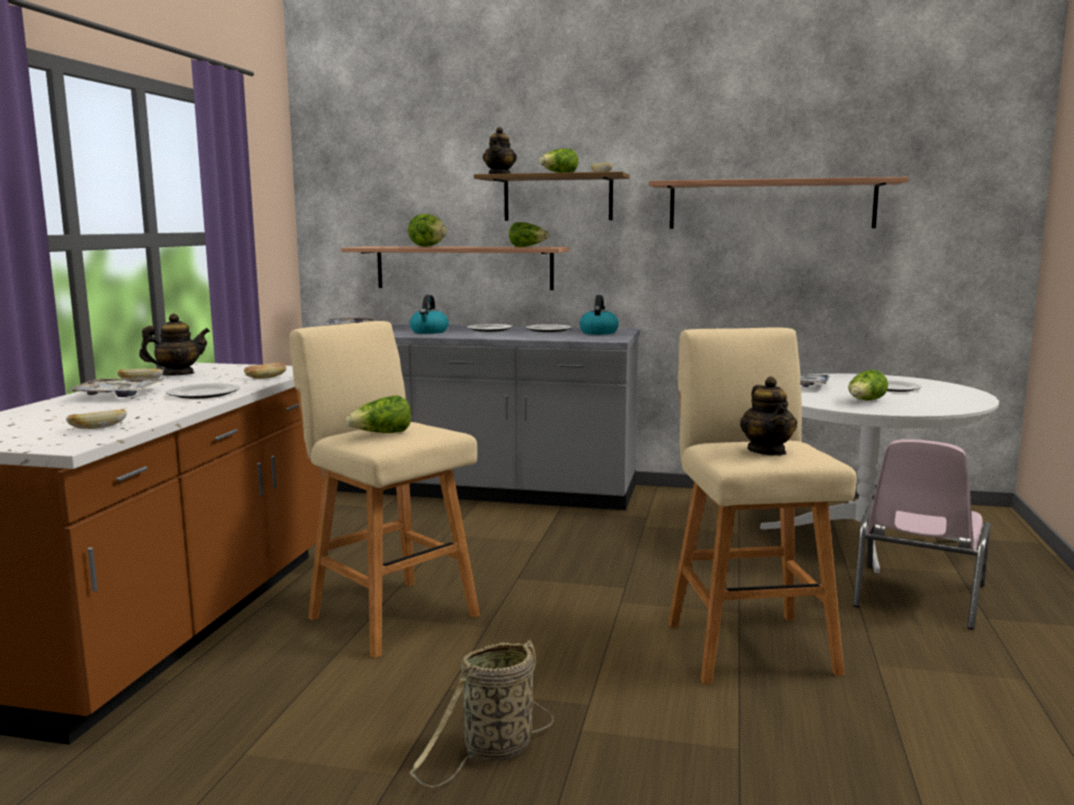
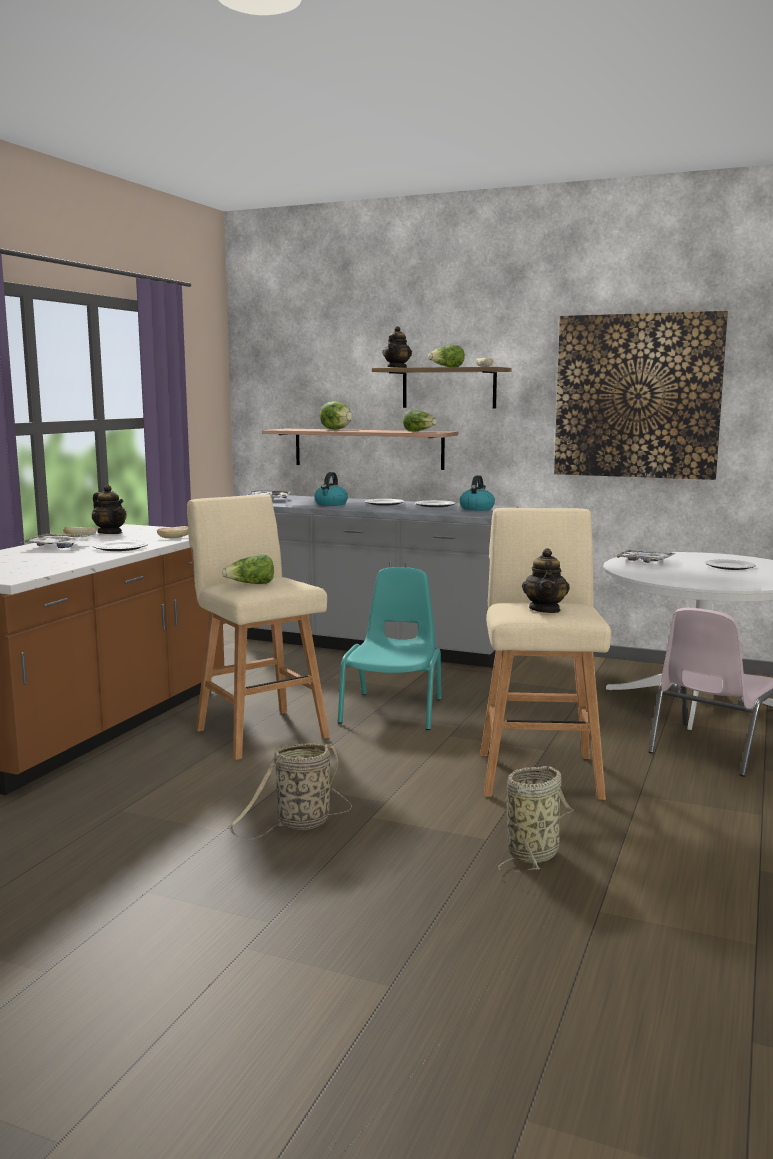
camera: 10 degrees right, 0 degrees up
bread [66,409,127,429] -> none
teapot [139,314,210,376] -> teapot turned 60 degrees clockwise [92,485,127,534]
shelf [649,177,909,229] -> picture [554,311,728,480]
lettuce [848,370,888,401] -> none
none -> turquoise chair [338,567,441,730]
none -> basket [498,766,574,872]

